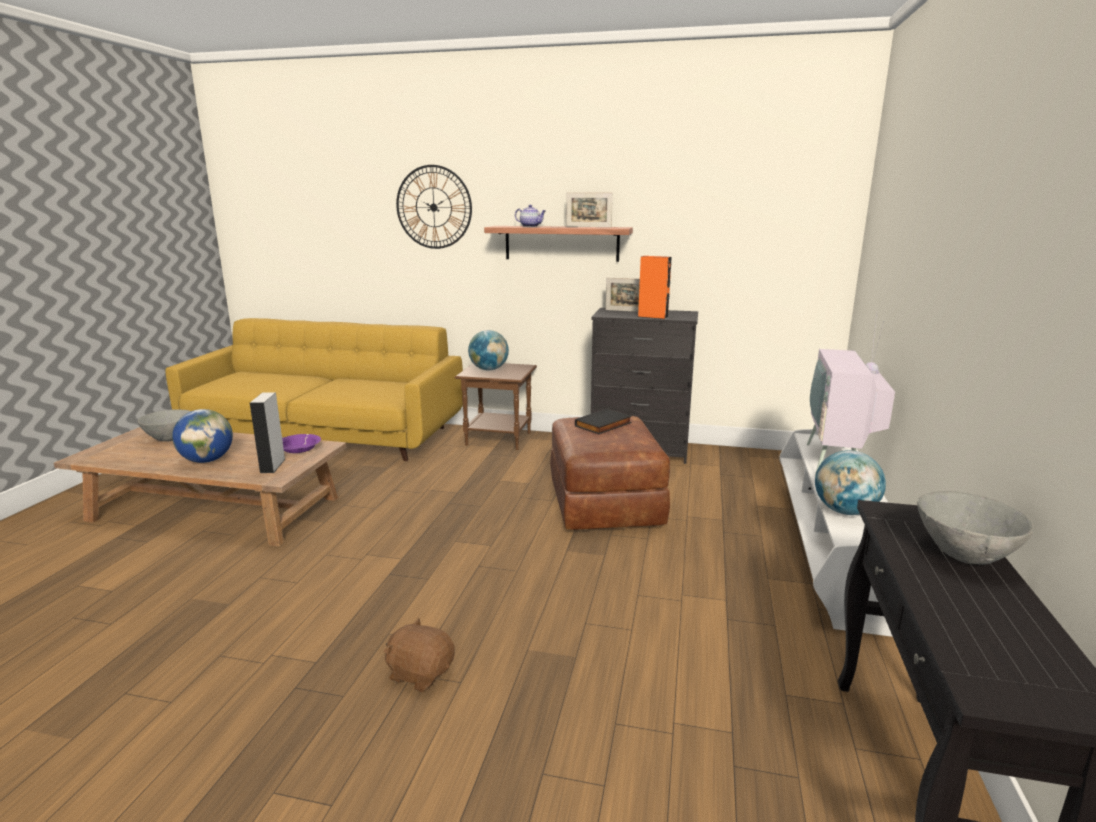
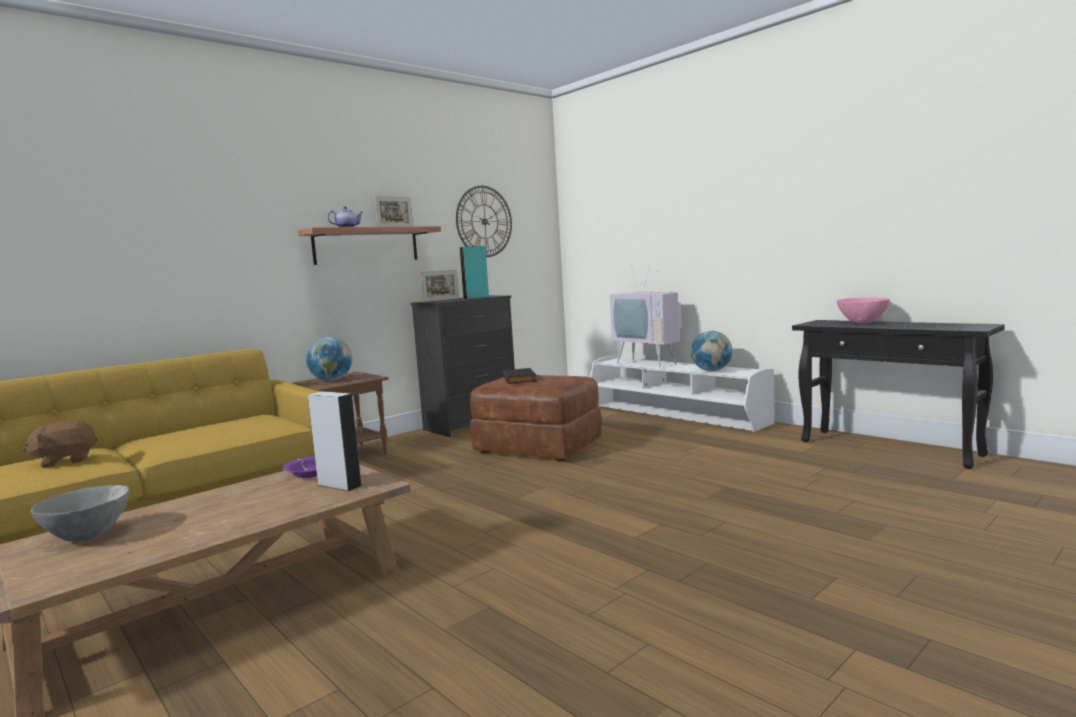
camera: 55 degrees left, 10 degrees down
globe [172,409,233,463] -> none
brown plush toy [384,618,455,692] -> brown plush toy moved to [22,420,98,468]
wall clock [396,165,472,249] -> wall clock moved to [456,186,512,257]
orange speaker [638,256,672,319] -> turquoise speaker [460,246,489,299]
grey bowl [917,491,1034,565] -> pink bowl [837,298,890,323]

